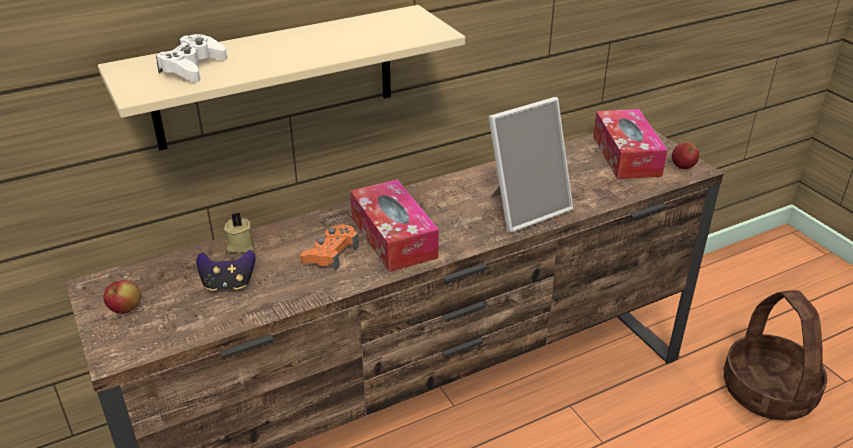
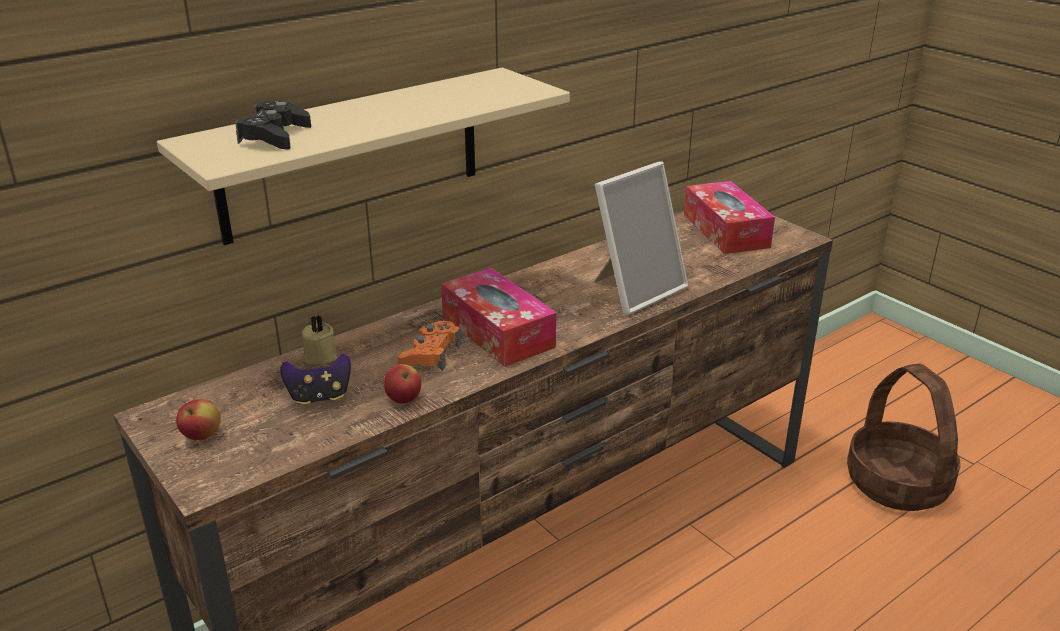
camera: 10 degrees left, 5 degrees down
white game controller [156,34,227,82] -> black game controller [235,100,311,150]
apple [672,142,699,169] -> apple moved to [384,364,421,403]

